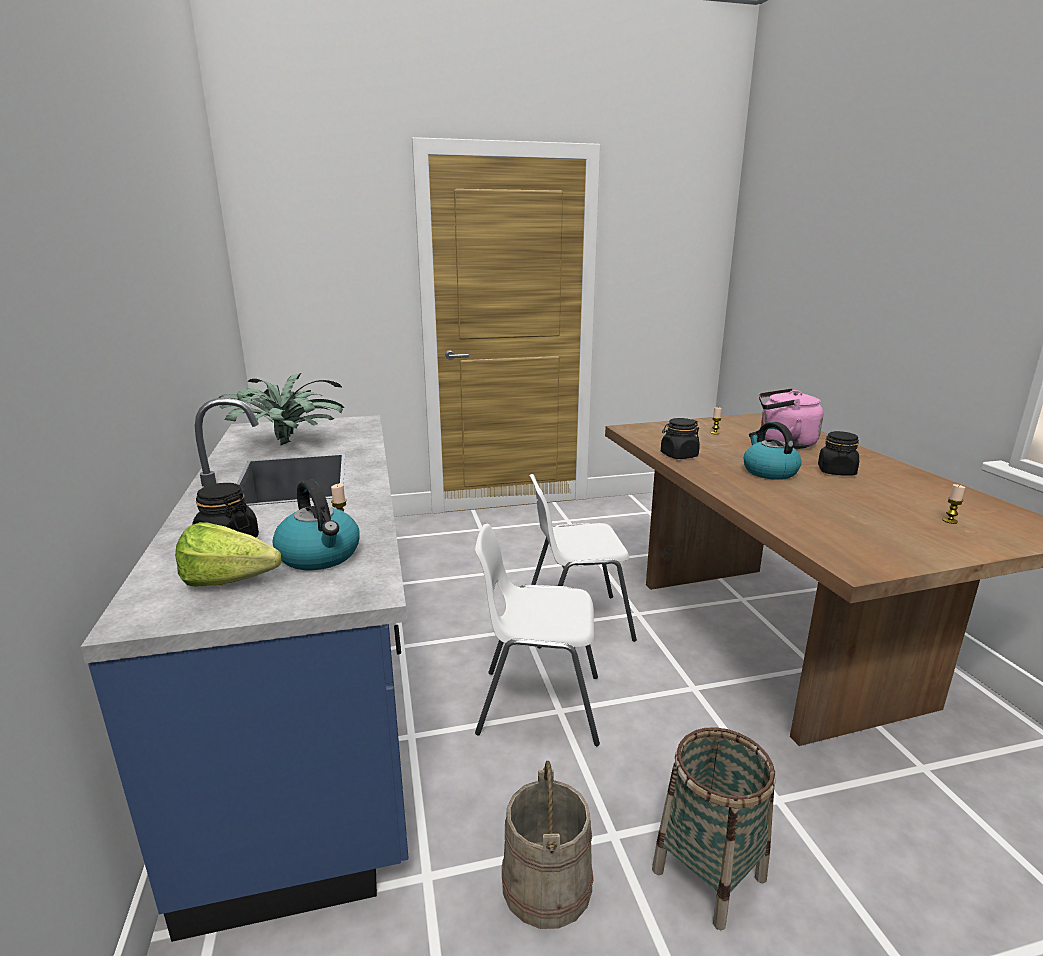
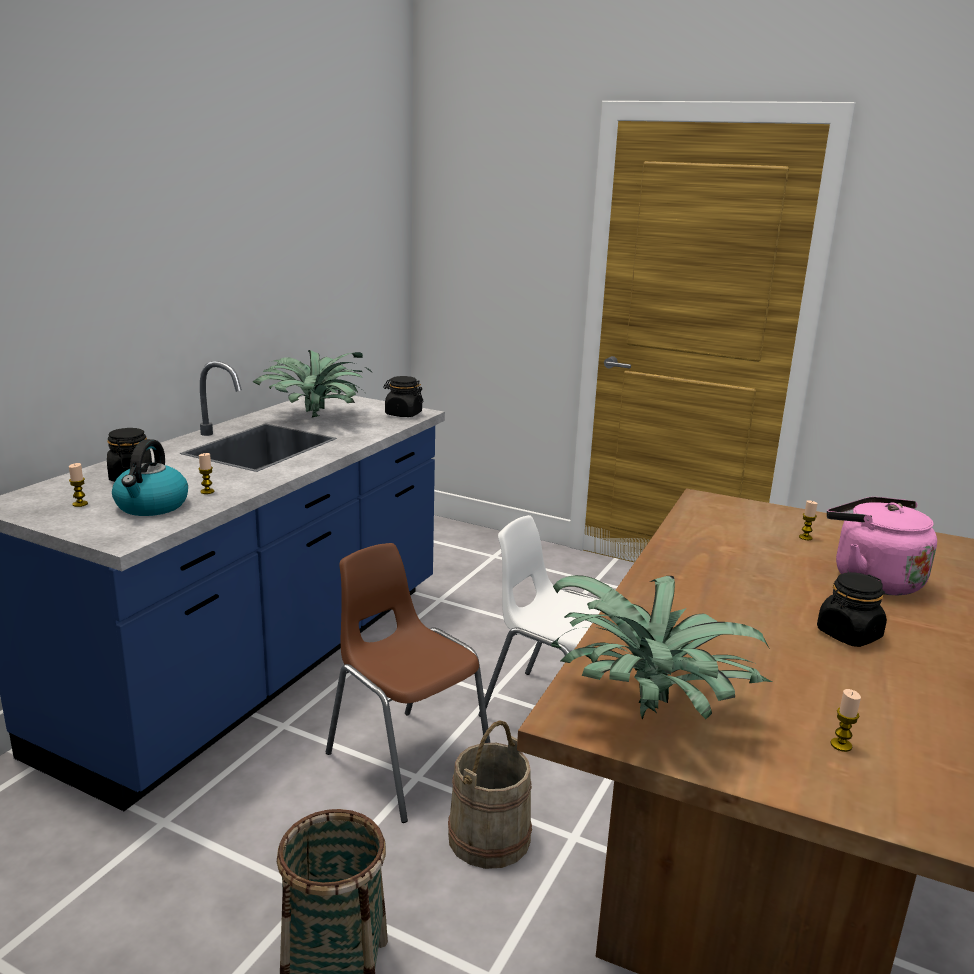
camera: 40 degrees right, 0 degrees up
lettuce [175,522,282,587] -> candle [69,463,88,507]
white chair [475,524,600,746] -> brown chair [326,543,490,823]
beige bucket [502,761,594,929] -> beige bucket moved to [448,720,532,869]
black jar [661,418,700,459] -> black jar moved to [383,376,423,417]
kettle [744,422,802,480] -> none
none -> potted plant [551,575,772,720]

